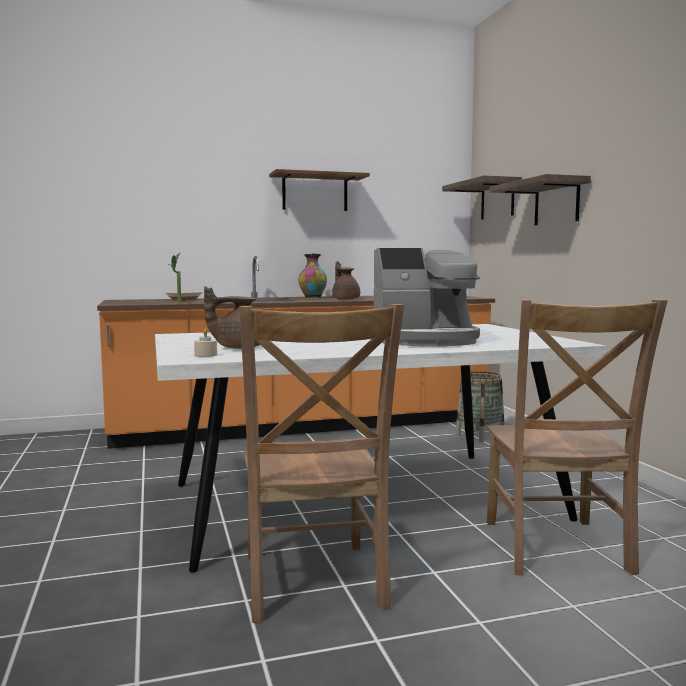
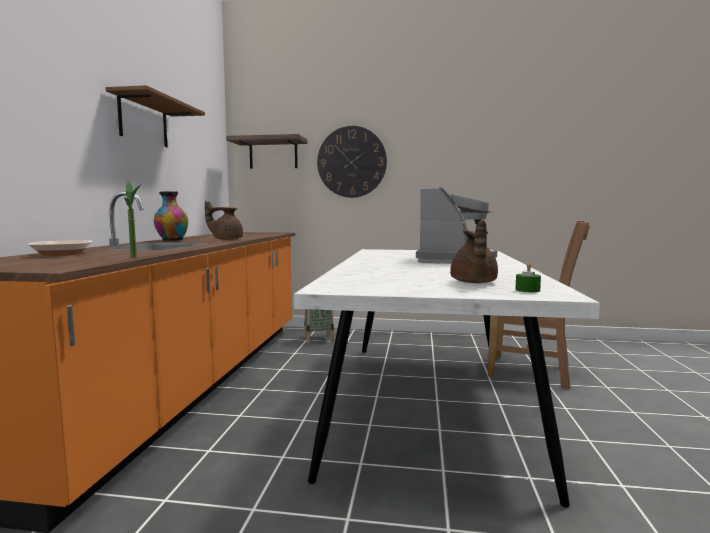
camera: 65 degrees left, 0 degrees up
beige candle [194,329,217,357] -> green candle [515,263,541,292]
brown chair [239,304,404,623] -> none
shelf [490,174,591,225] -> wall clock [317,126,387,198]

